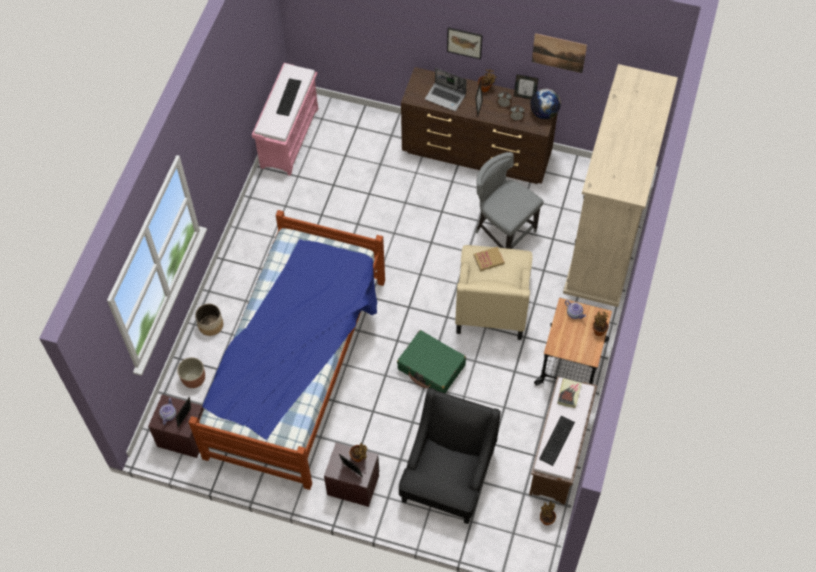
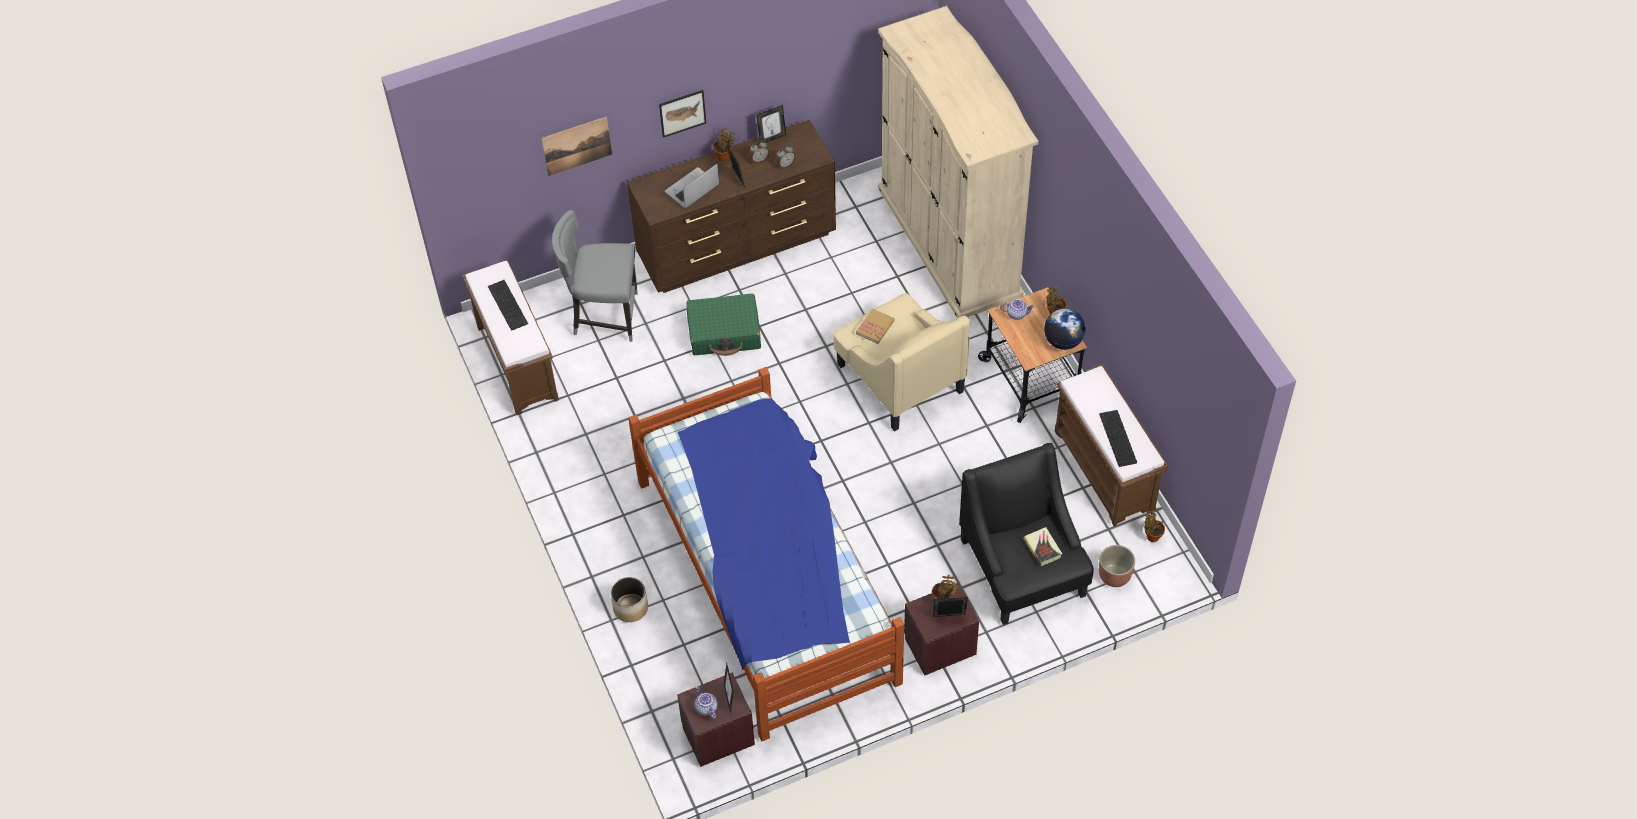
camera: 40 degrees left, 5 degrees down
planter [177,357,205,388] -> planter moved to [1099,545,1135,587]
pink bench [252,63,318,176] -> brown bench [462,261,559,415]
green suitcase [397,330,466,393] -> green suitcase moved to [686,293,761,356]
laptop [425,68,467,111] -> laptop turned 150 degrees clockwise [665,164,719,209]
grey chair [475,152,544,249] -> grey chair moved to [552,210,638,342]
globe [530,89,561,119] -> globe moved to [1044,308,1086,350]
picture [532,33,587,73] -> picture moved to [541,117,612,176]
book [557,379,582,408] -> book moved to [1024,527,1062,566]

